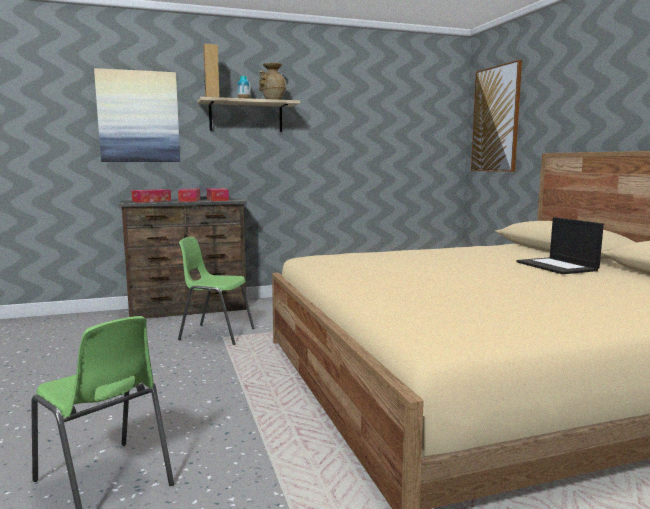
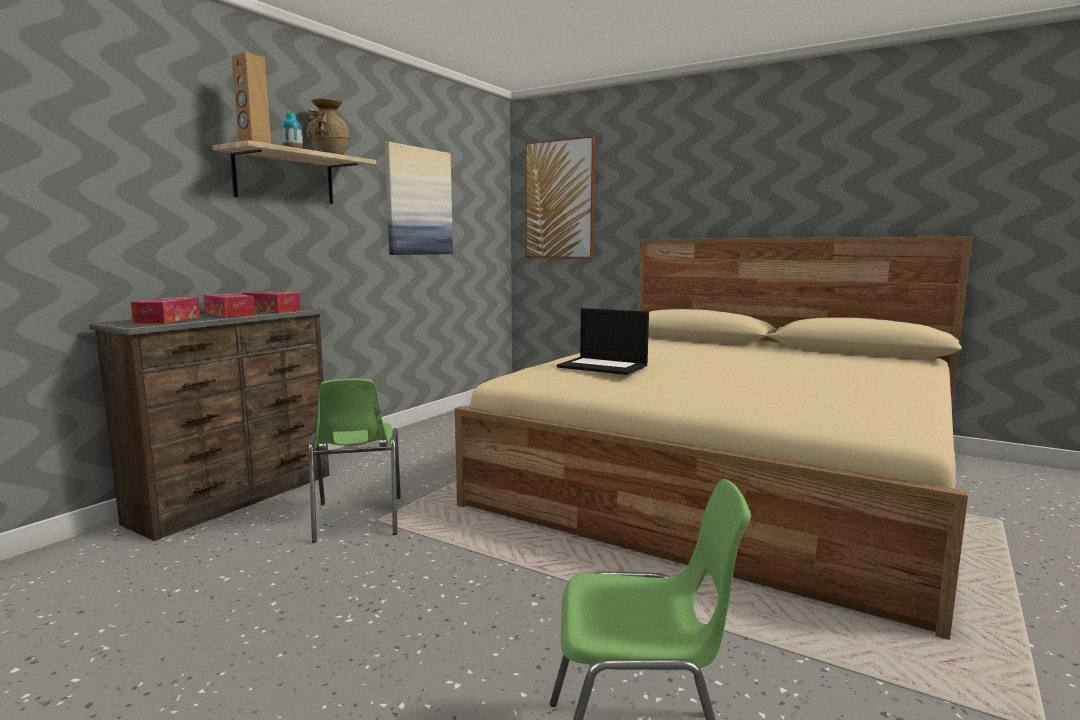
camera: 40 degrees left, 0 degrees up
picture [94,68,180,162] -> picture moved to [385,142,453,255]
green chair [178,237,254,345] -> green chair turned 75 degrees counterclockwise [309,379,401,542]
laptop [516,217,604,274] -> laptop moved to [557,308,649,375]

